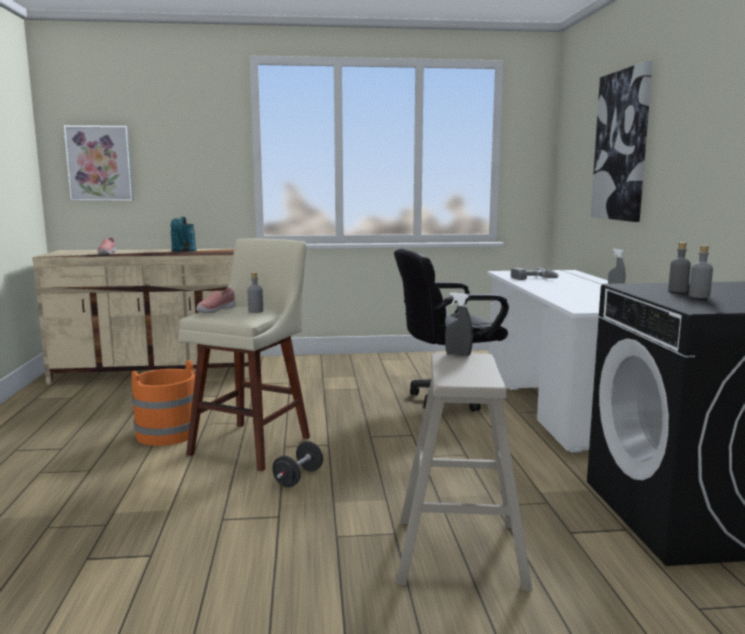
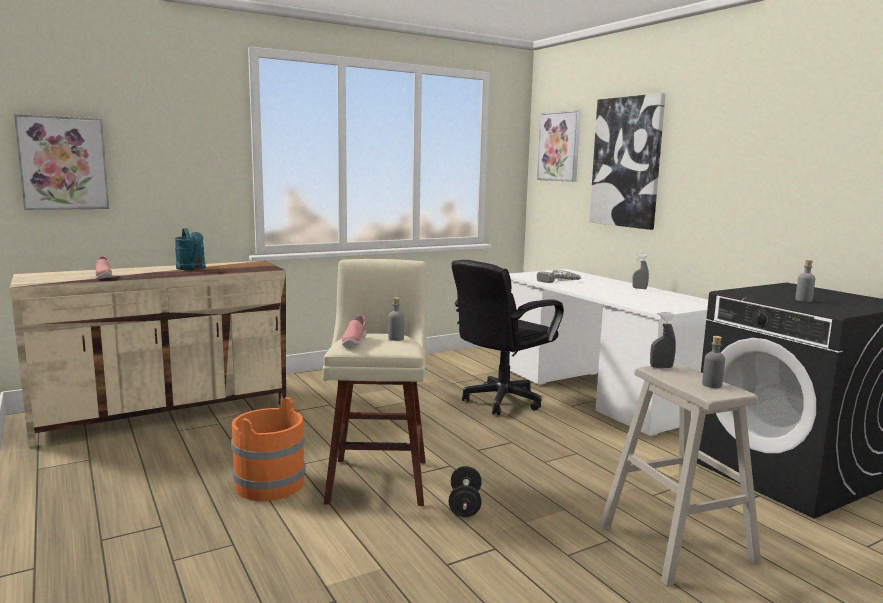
camera: 25 degrees left, 0 degrees up
grey bottle [668,242,691,292] -> grey bottle moved to [702,336,725,388]
none -> picture [537,110,581,182]

